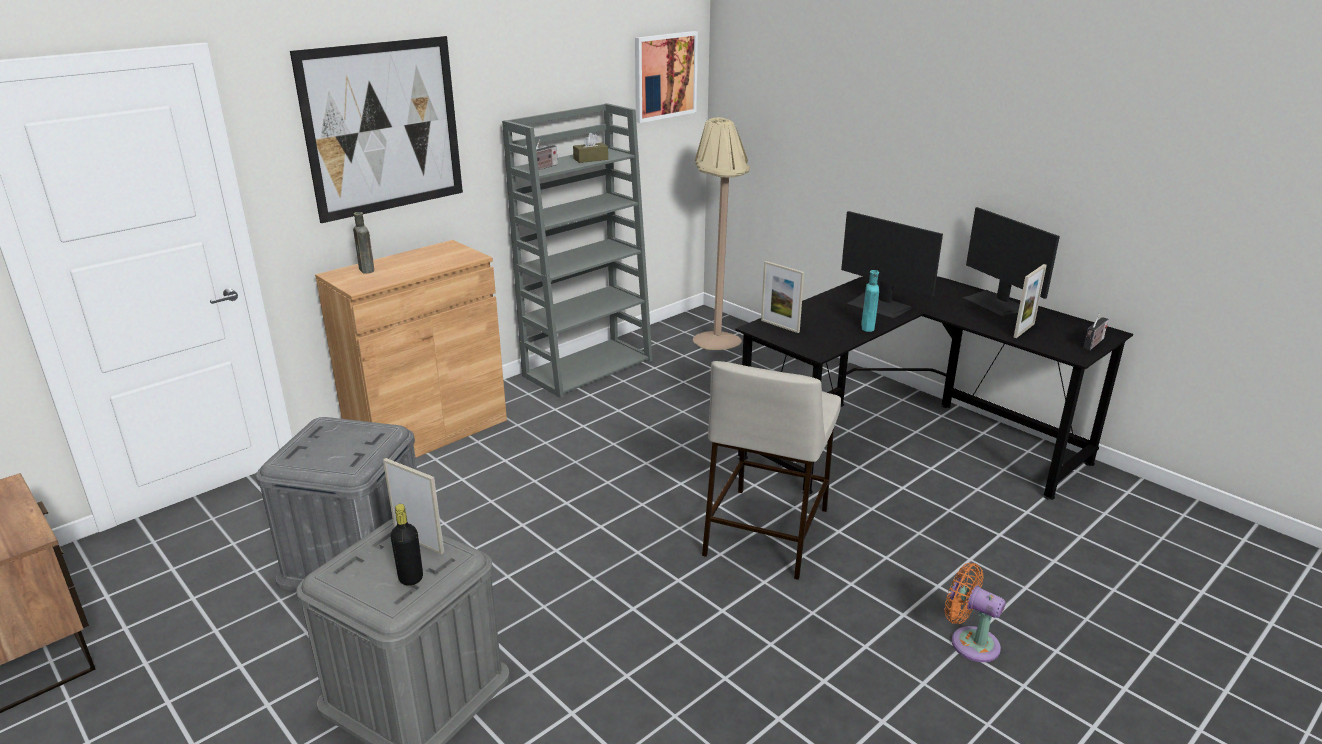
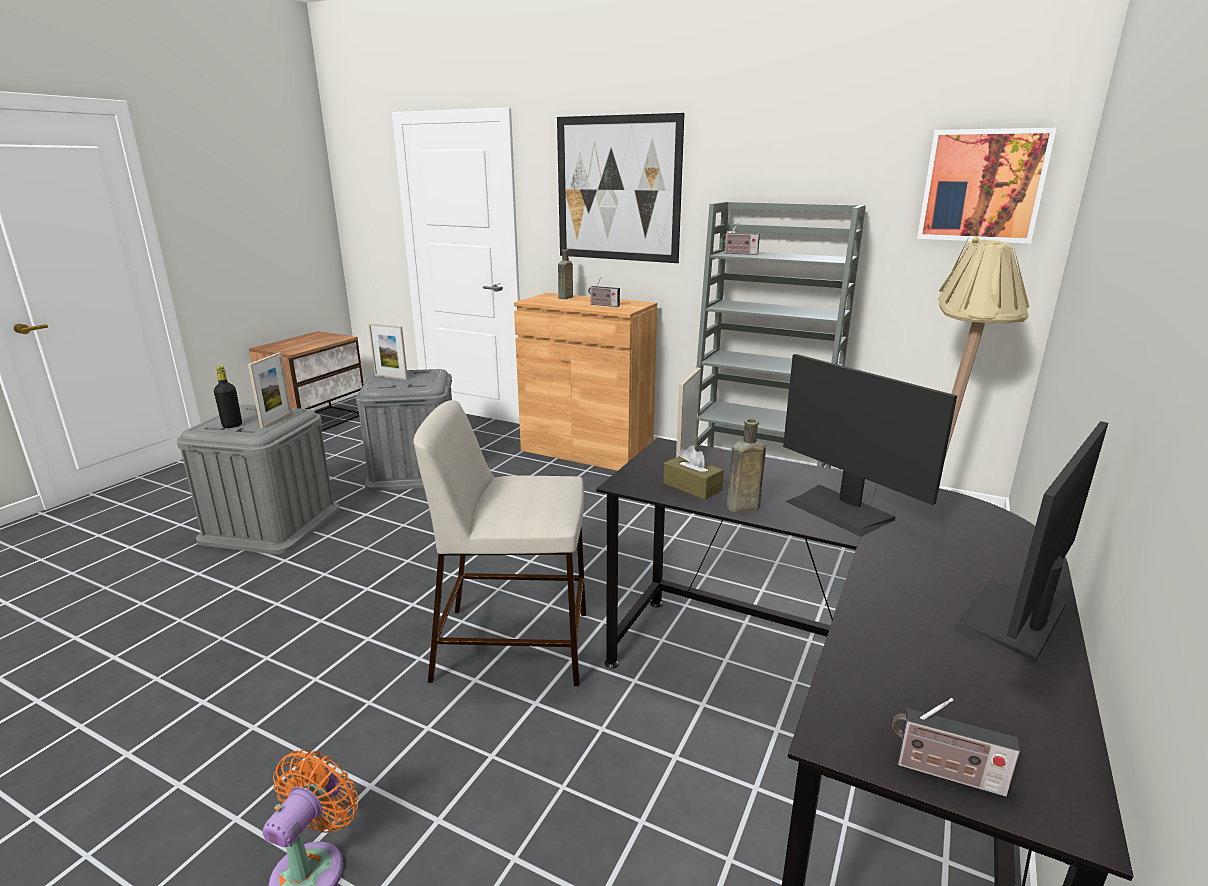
camera: 70 degrees right, 5 degrees down
brown tissue box [573,133,608,163] -> brown tissue box moved to [663,445,724,500]
monitor [841,211,943,318] -> monitor turned 60 degrees counterclockwise [783,354,957,537]
turquoise bottle [861,270,879,332] -> brown bottle [727,419,766,513]
picture frame [1013,264,1047,338] -> picture frame moved to [368,323,408,380]
none -> radio [588,277,620,307]

